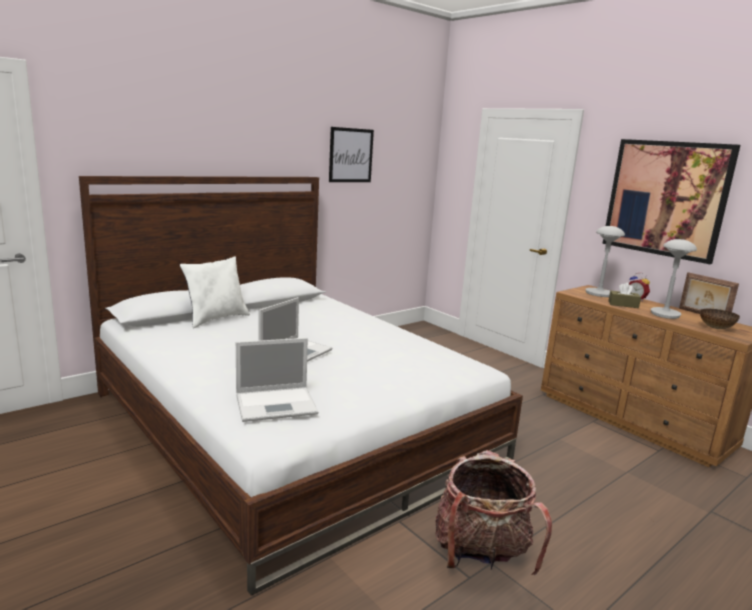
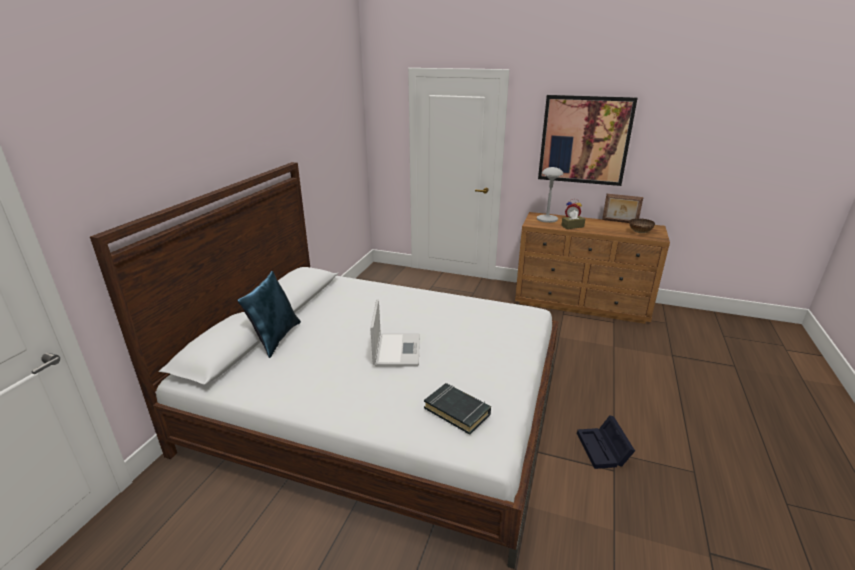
camera: 30 degrees left, 10 degrees up
white pillow [180,256,250,328] -> blue pillow [237,271,301,358]
laptop [236,338,318,422] -> black book [424,383,491,435]
picture [329,127,374,182] -> none
backpack [436,450,552,575] -> black storage box [577,415,635,469]
grey table lamp [651,239,697,319] -> none

